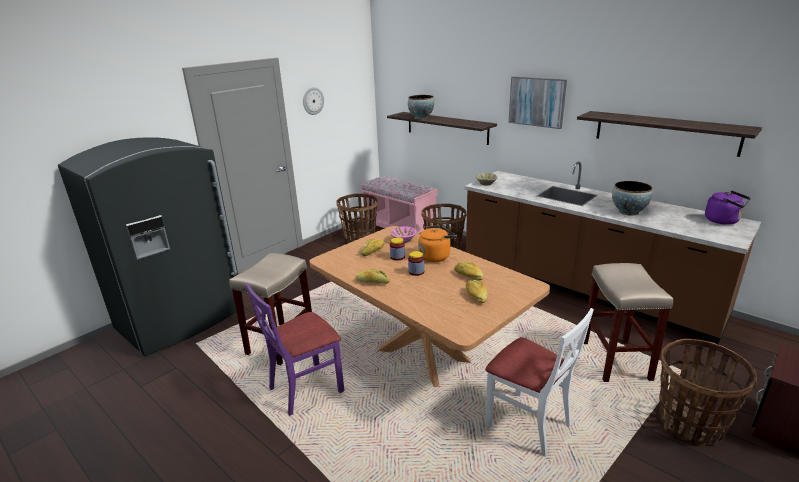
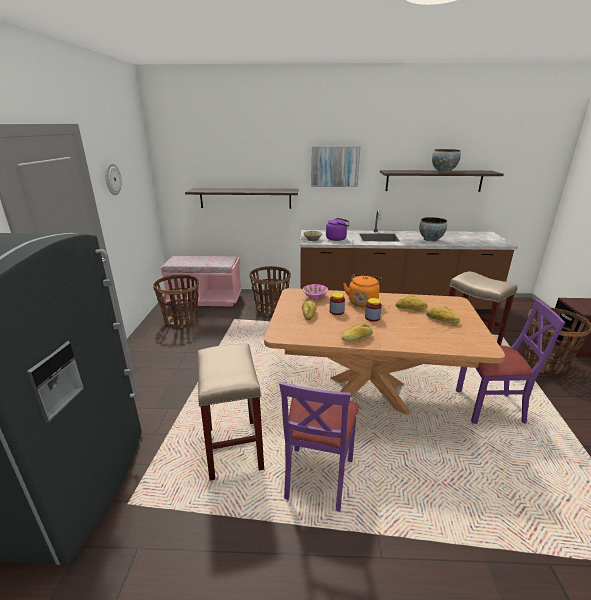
camera: 40 degrees left, 0 degrees up
bowl [408,95,434,119] -> bowl moved to [432,149,461,173]
white chair [485,308,594,457] -> purple chair [456,299,565,424]
purple kettle [705,191,751,225] -> purple kettle moved to [326,218,349,241]

